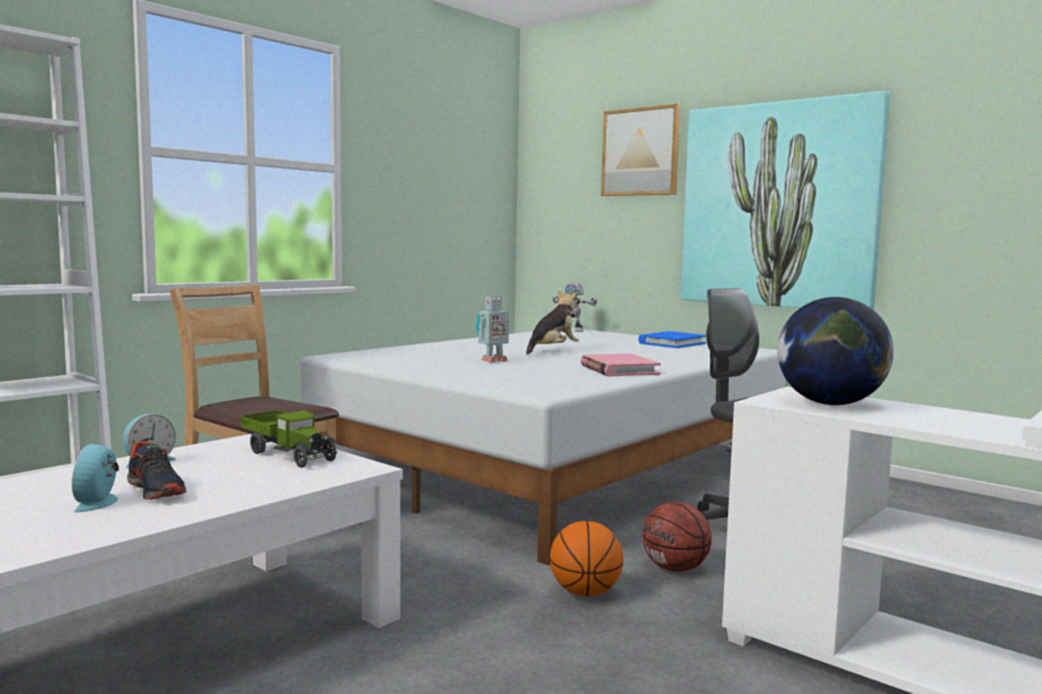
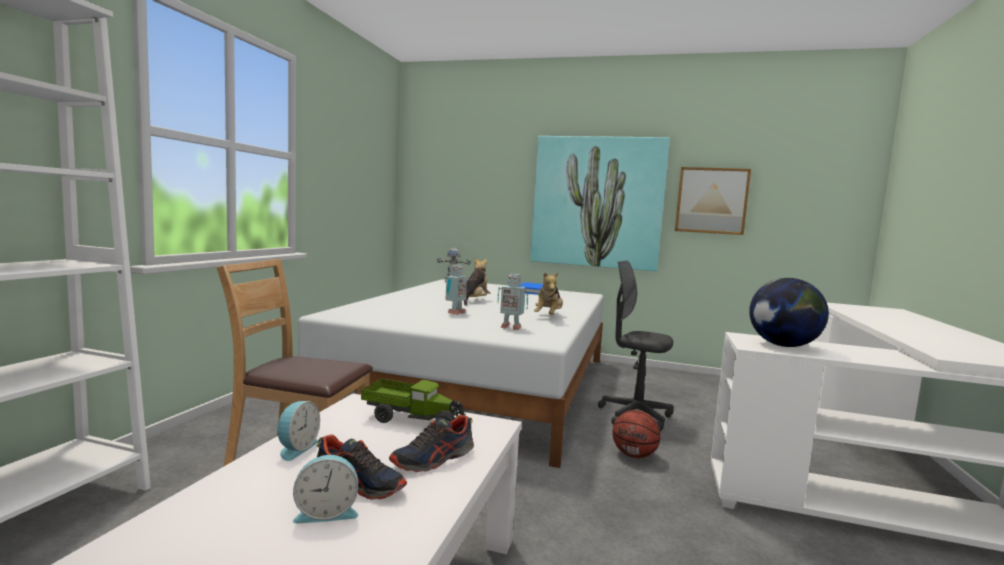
camera: 25 degrees left, 0 degrees up
alarm clock [72,444,119,512] -> alarm clock turned 75 degrees counterclockwise [293,455,358,524]
basketball [550,521,623,596] -> none
pink book [581,354,661,376] -> plush toy [534,272,563,315]
picture [601,104,680,196] -> picture moved to [675,167,751,235]
none -> shoe [389,415,474,472]
none -> toy robot [497,274,528,330]

